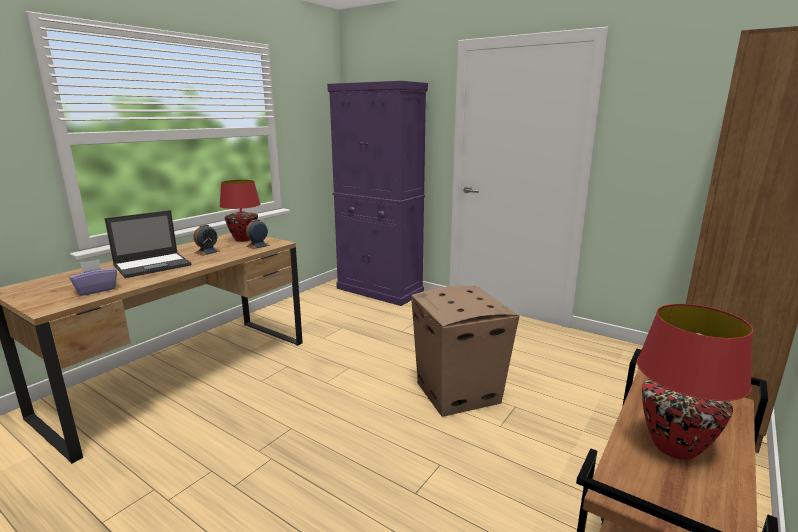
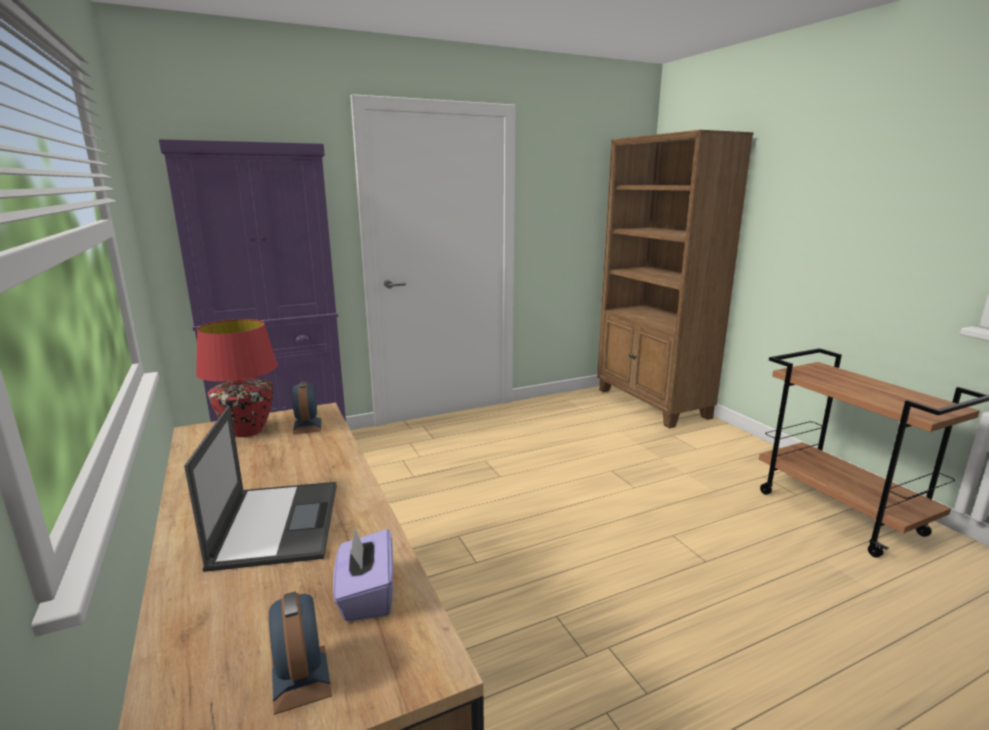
camera: 60 degrees left, 0 degrees up
alarm clock [194,225,220,256] -> alarm clock moved to [269,592,332,715]
cardboard box [411,286,519,417] -> none
red table lamp [637,304,753,460] -> none

